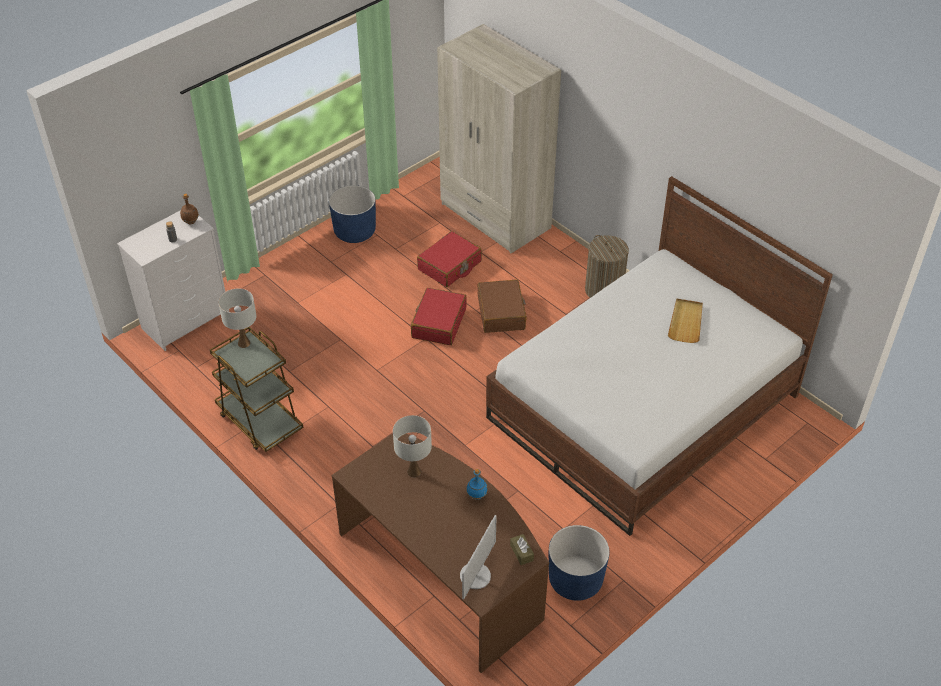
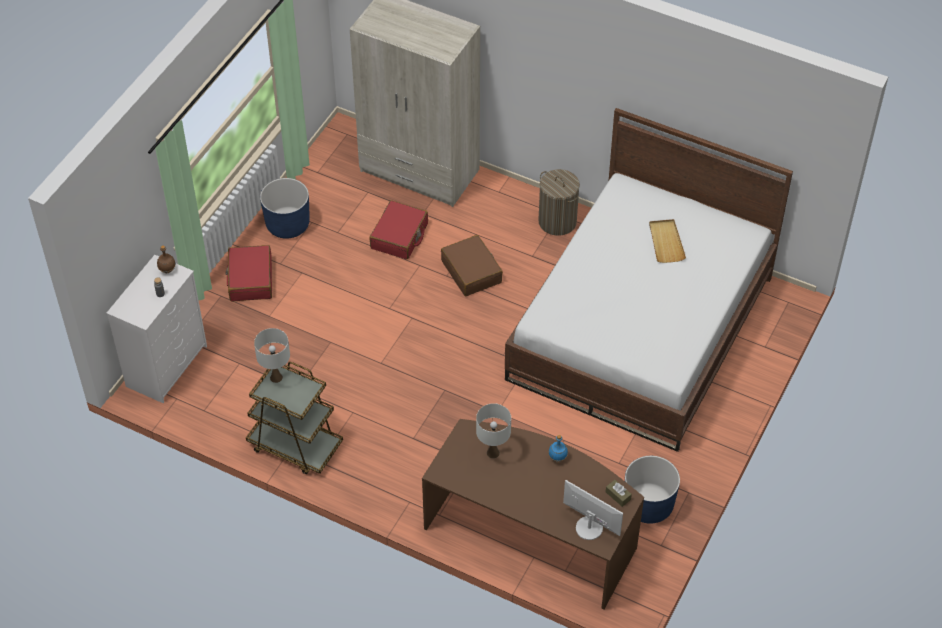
camera: 20 degrees left, 5 degrees up
red suitcase [411,288,466,345] -> red suitcase moved to [226,245,272,301]
monitor [460,515,497,600] -> monitor turned 60 degrees counterclockwise [563,480,623,540]

